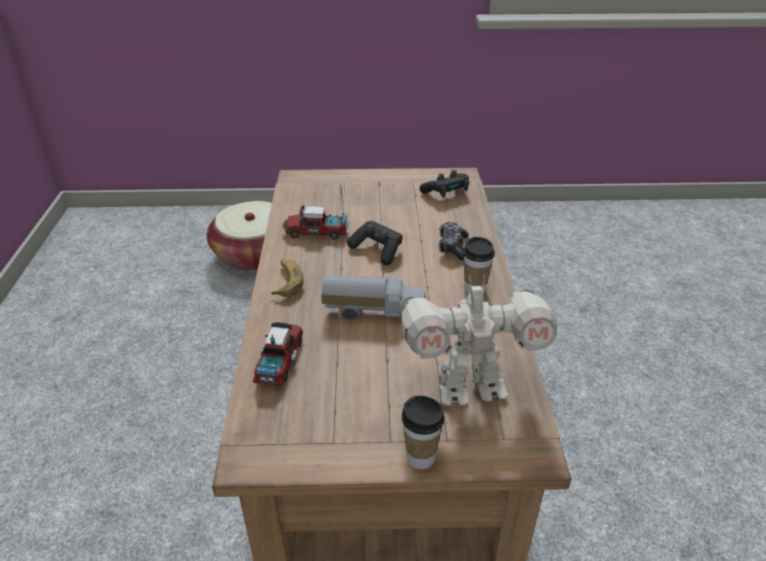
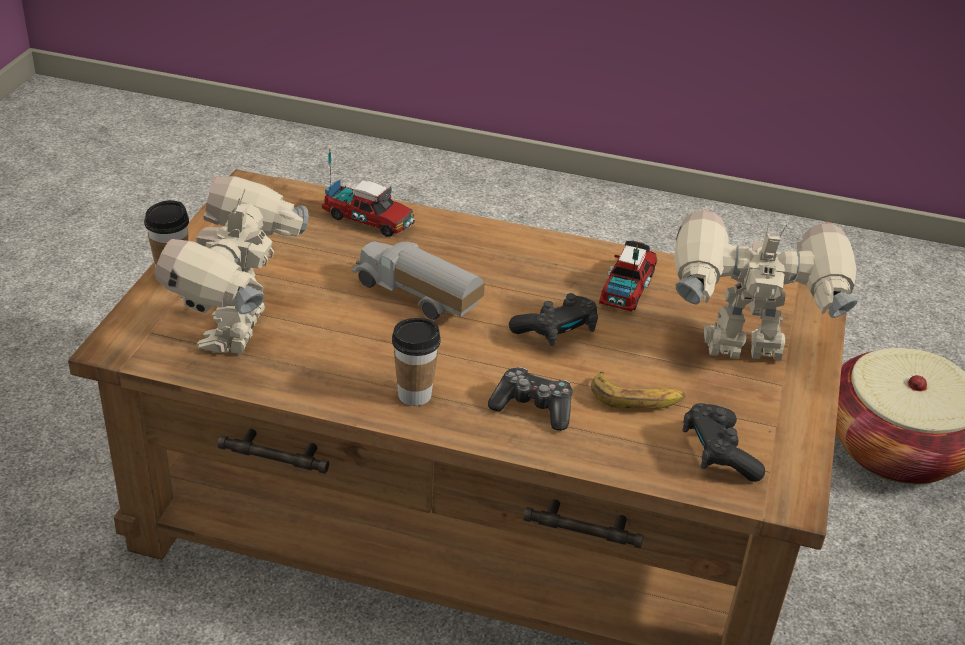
camera: 105 degrees right, 0 degrees up
banana [271,259,304,297] -> banana moved to [591,371,686,409]
toy truck [321,275,426,320] -> toy truck turned 105 degrees clockwise [352,241,485,320]
none -> toy robot [674,210,857,361]

